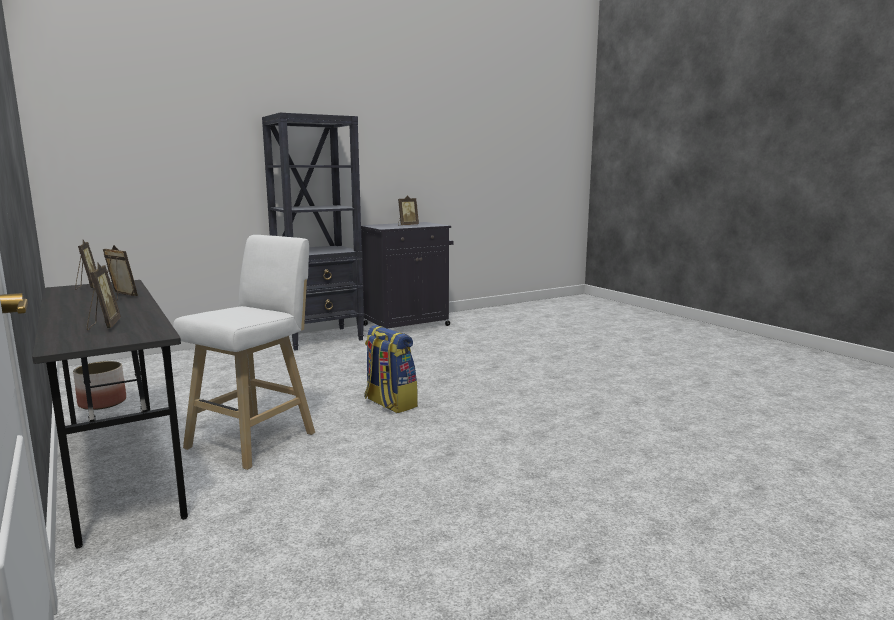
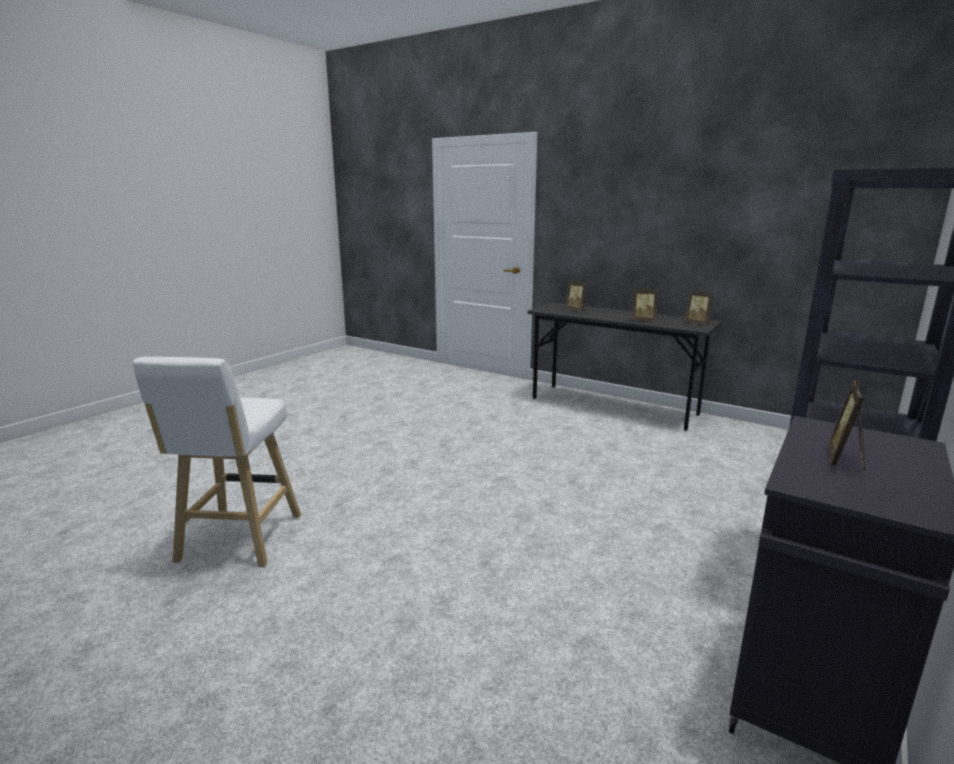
camera: 155 degrees right, 5 degrees up
planter [73,361,126,410] -> none
white stool [173,235,315,470] -> white stool moved to [133,357,301,567]
backpack [364,325,418,413] -> none

